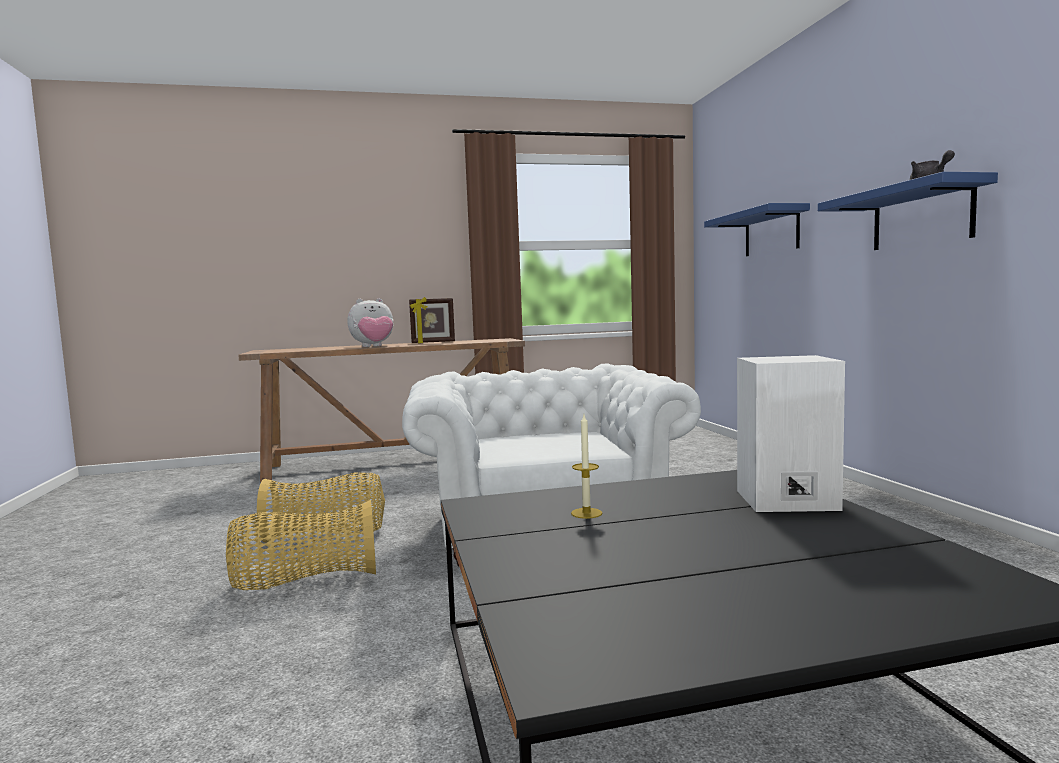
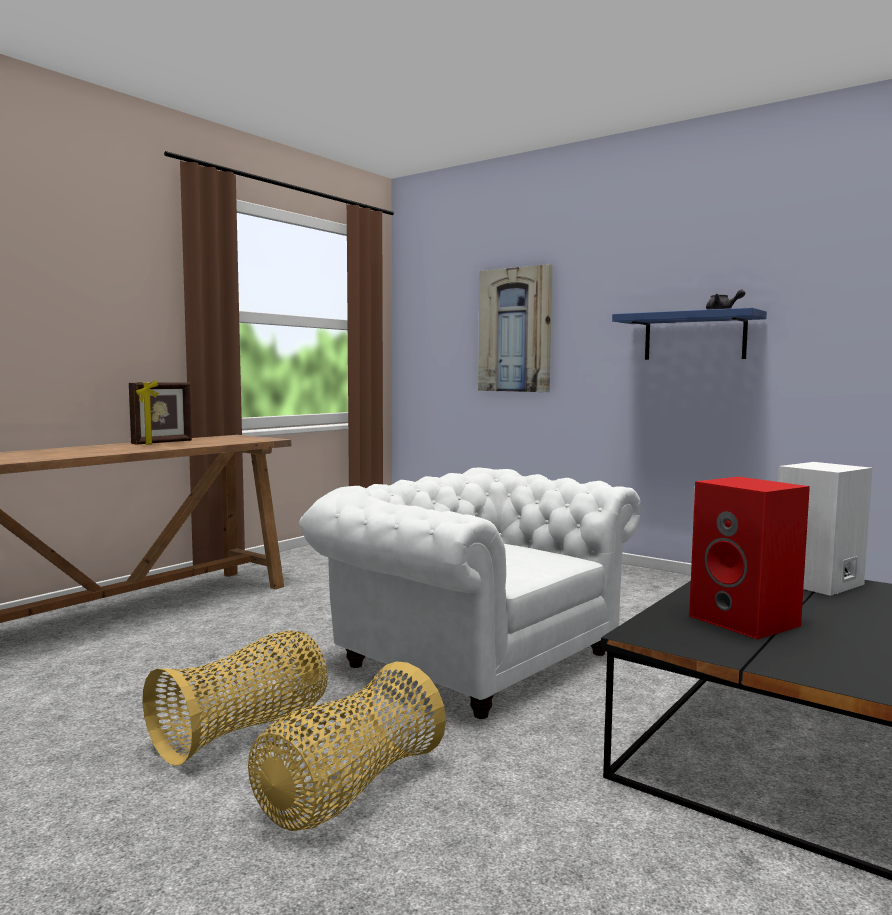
camera: 40 degrees left, 0 degrees up
plush toy [347,298,394,347] -> none
candle [571,415,602,519] -> red speaker [689,477,810,640]
blue shelf [704,203,810,256] -> picture [478,264,552,392]

